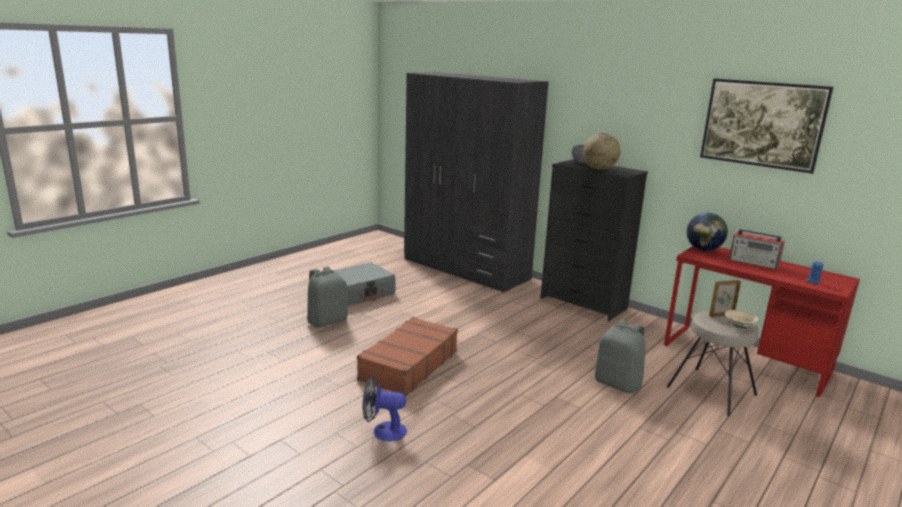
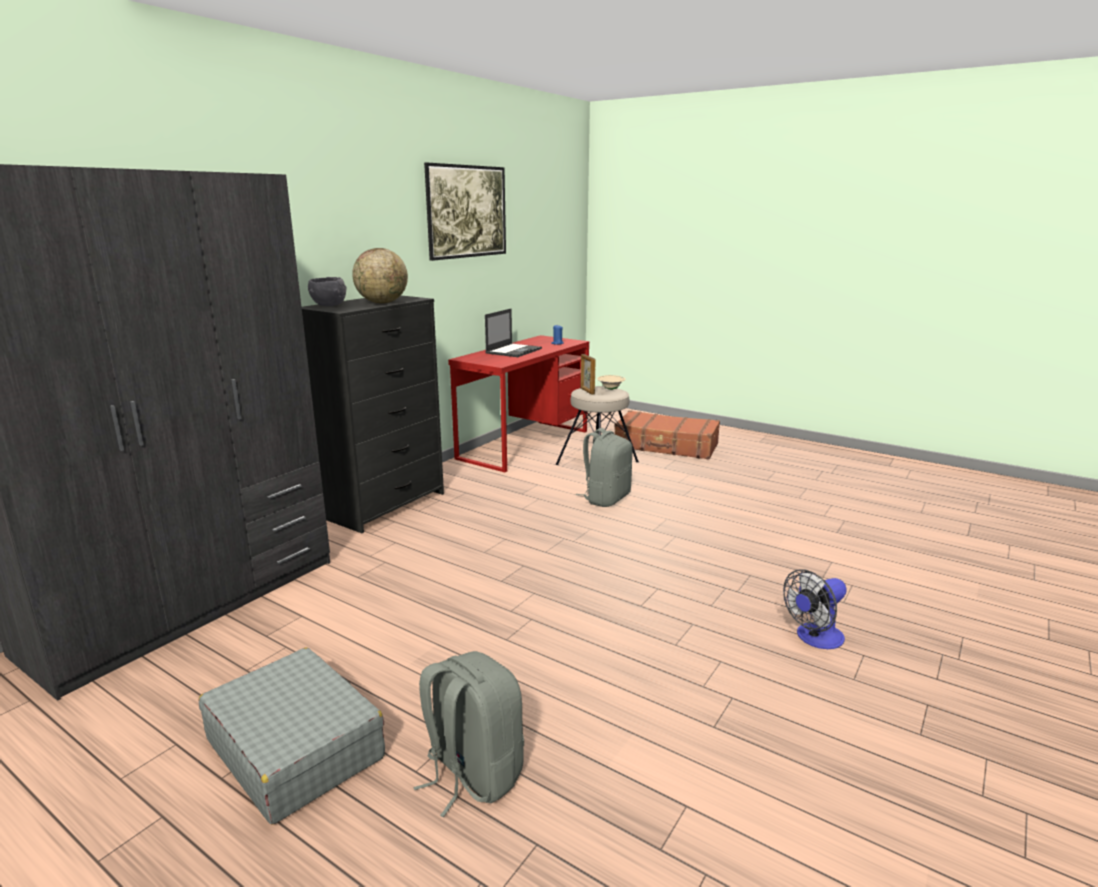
camera: 95 degrees left, 0 degrees up
brown suitcase [357,317,458,396] -> brown suitcase moved to [615,410,720,460]
fan [363,376,407,441] -> fan turned 60 degrees clockwise [783,569,847,649]
globe [686,213,728,251] -> none
radio [729,229,785,270] -> laptop [485,309,542,357]

